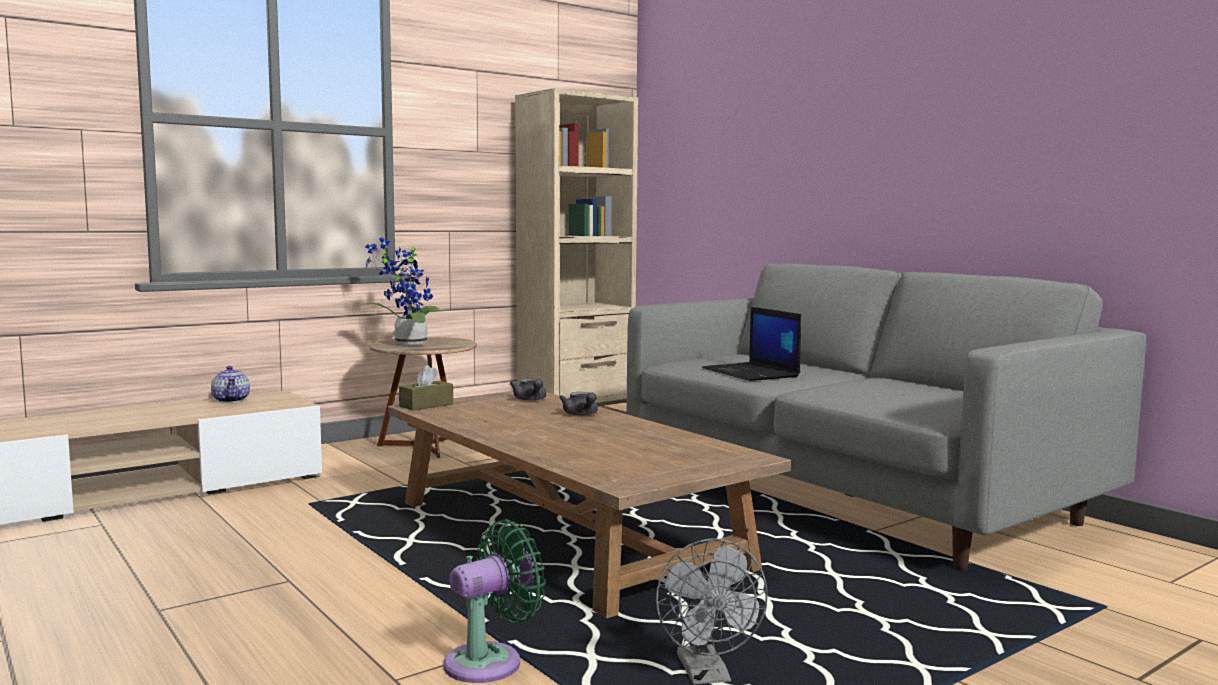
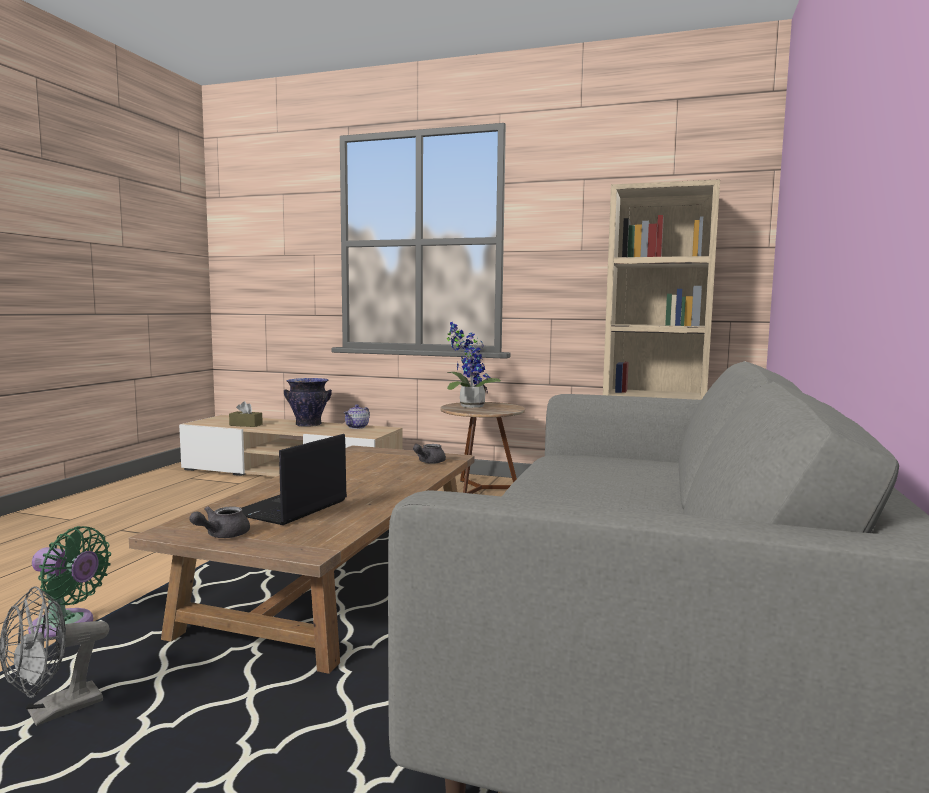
camera: 55 degrees right, 0 degrees up
brown tissue box [399,365,453,410] -> brown tissue box moved to [229,401,263,427]
grey teapot [559,392,598,416] -> grey teapot moved to [190,506,250,538]
laptop [702,307,801,381] -> laptop moved to [242,434,347,525]
none -> vase [284,378,332,427]

